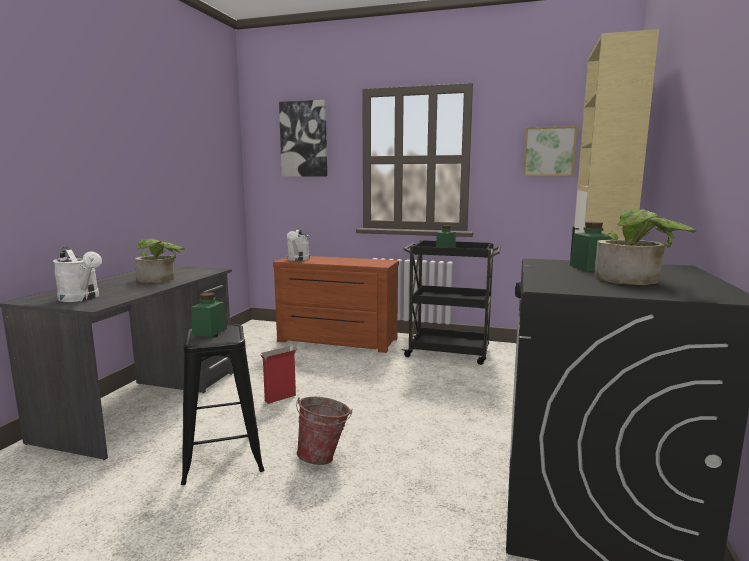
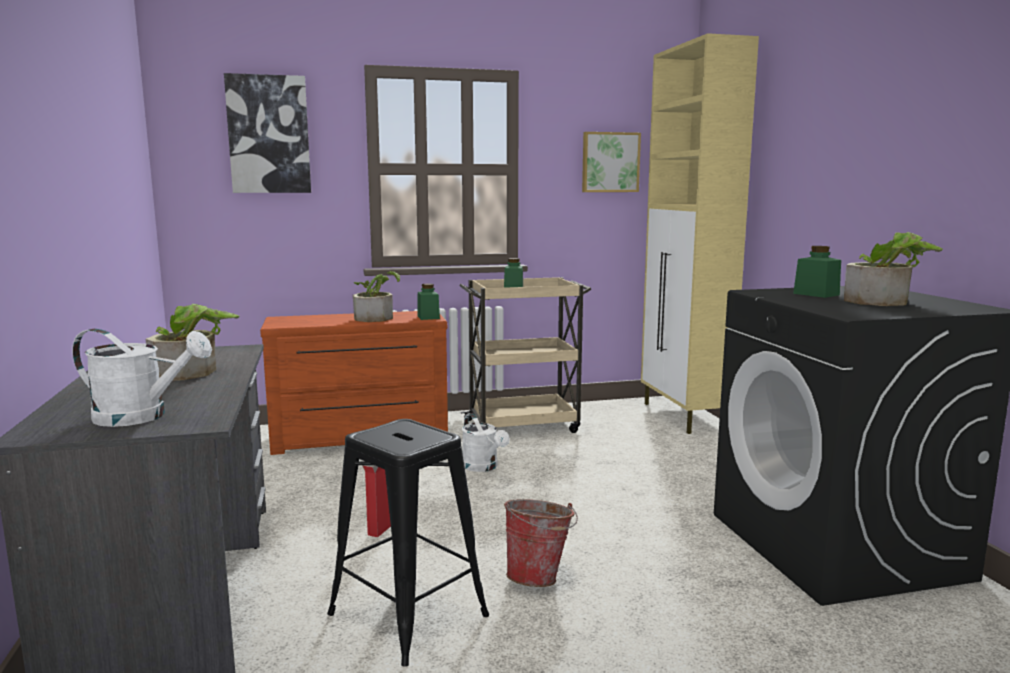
camera: 30 degrees left, 0 degrees up
green jar [191,293,227,337] -> green jar moved to [417,283,440,320]
white watering can [287,228,310,261] -> white watering can moved to [462,413,510,472]
black cart [402,240,501,365] -> beige cart [460,277,591,433]
none -> potted plant [353,271,400,322]

